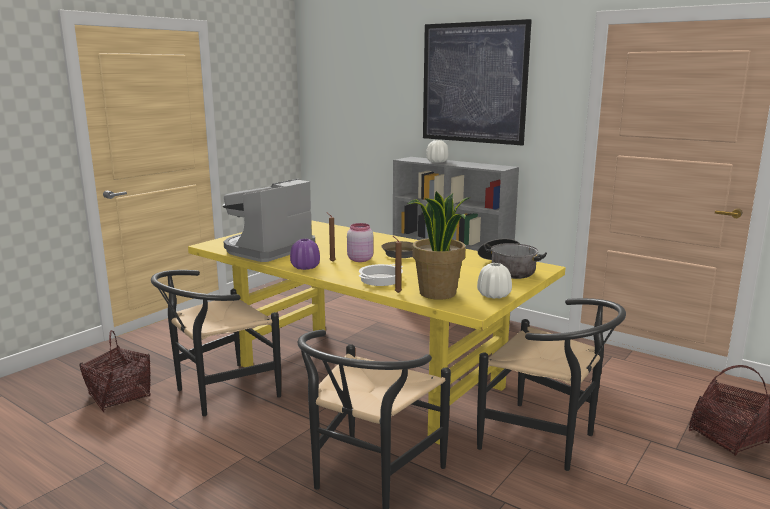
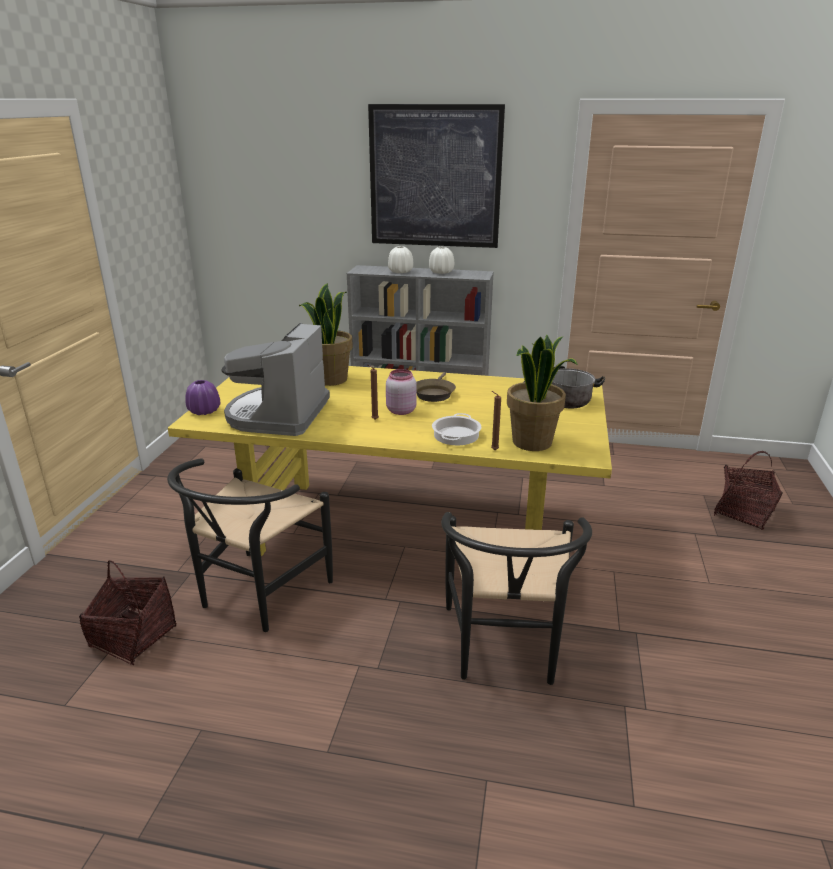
camera: 25 degrees left, 10 degrees up
purple vase [290,239,320,270] -> purple vase moved to [185,380,220,415]
white vase [477,263,512,299] -> white vase moved to [429,247,454,274]
black chair [477,298,626,471] -> none
none -> potted plant [299,283,353,386]

